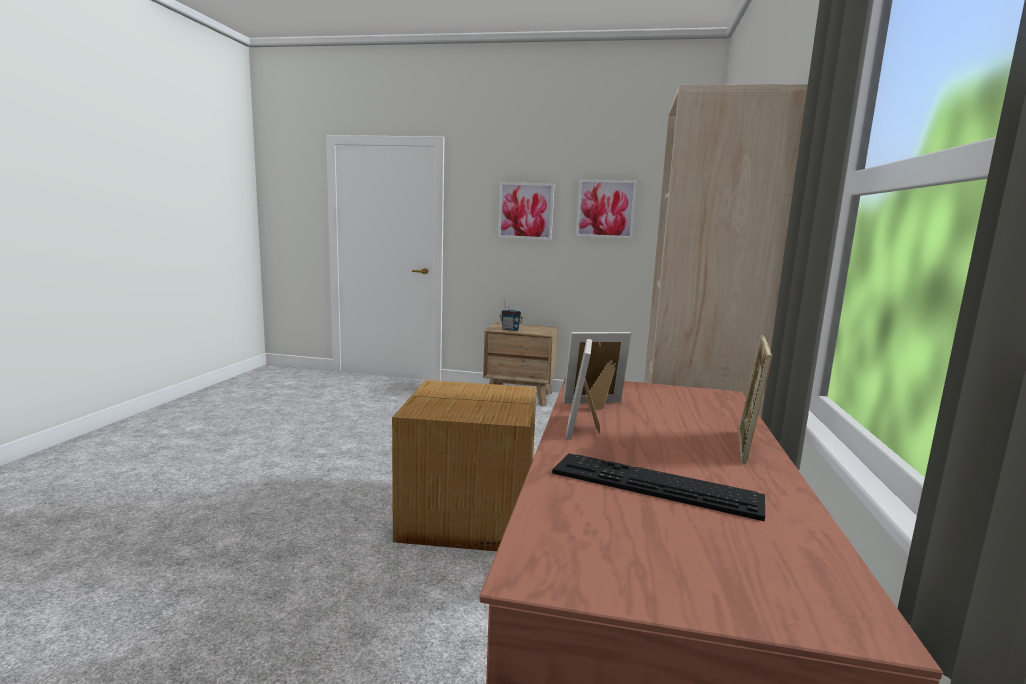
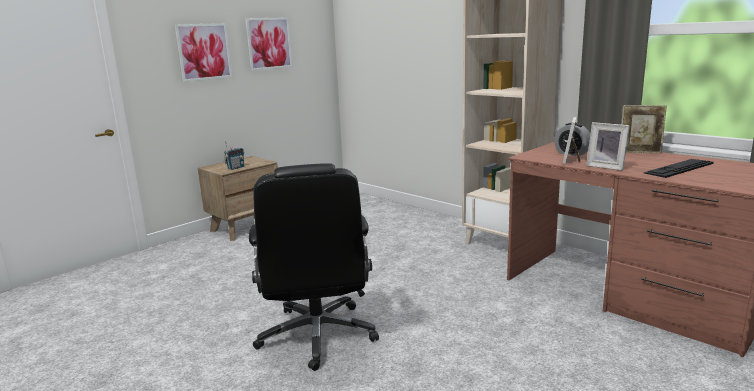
camera: 55 degrees left, 5 degrees up
cardboard box [392,380,537,551] -> none
picture frame [738,335,772,464] -> picture frame turned 45 degrees counterclockwise [621,105,667,153]
none -> black office chair [249,163,379,371]
none -> alarm clock [554,123,590,156]

